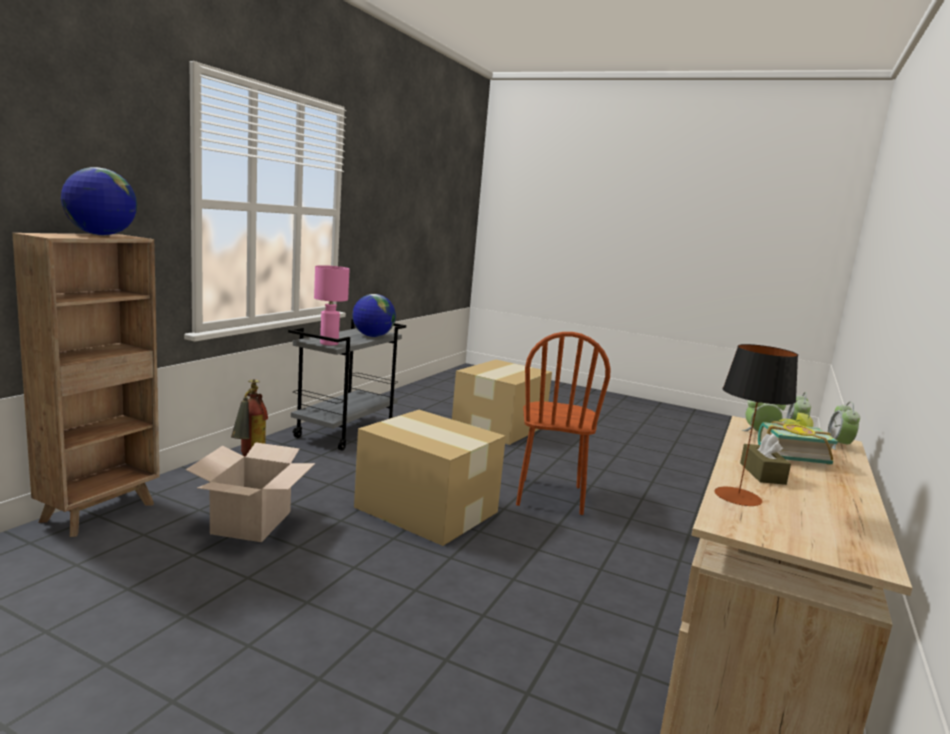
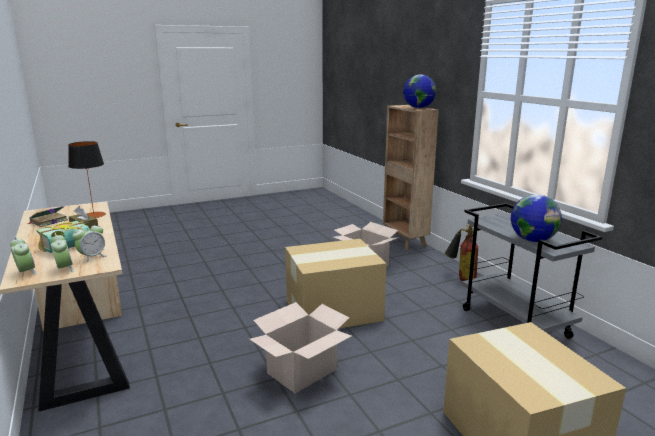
camera: 130 degrees right, 5 degrees up
pink table lamp [314,265,350,345] -> none
brown chair [516,332,611,515] -> cardboard box [249,302,352,393]
none -> book [26,206,68,227]

